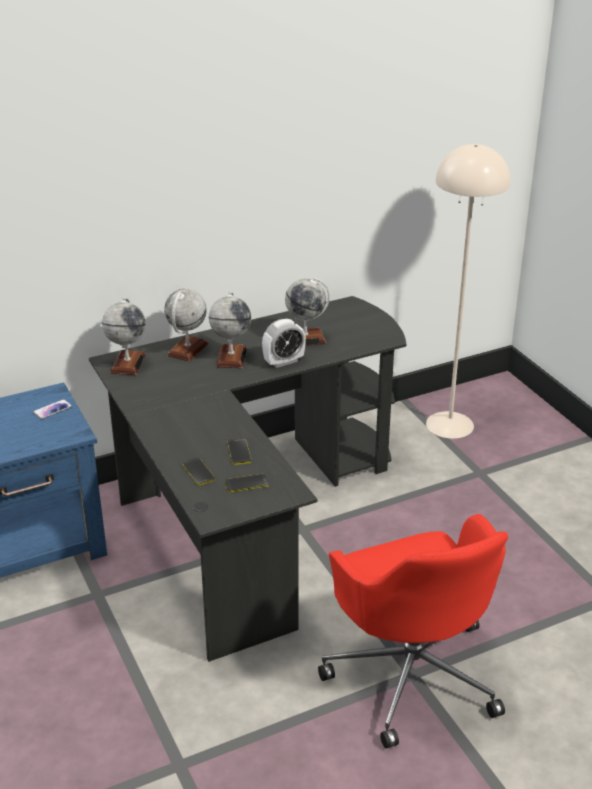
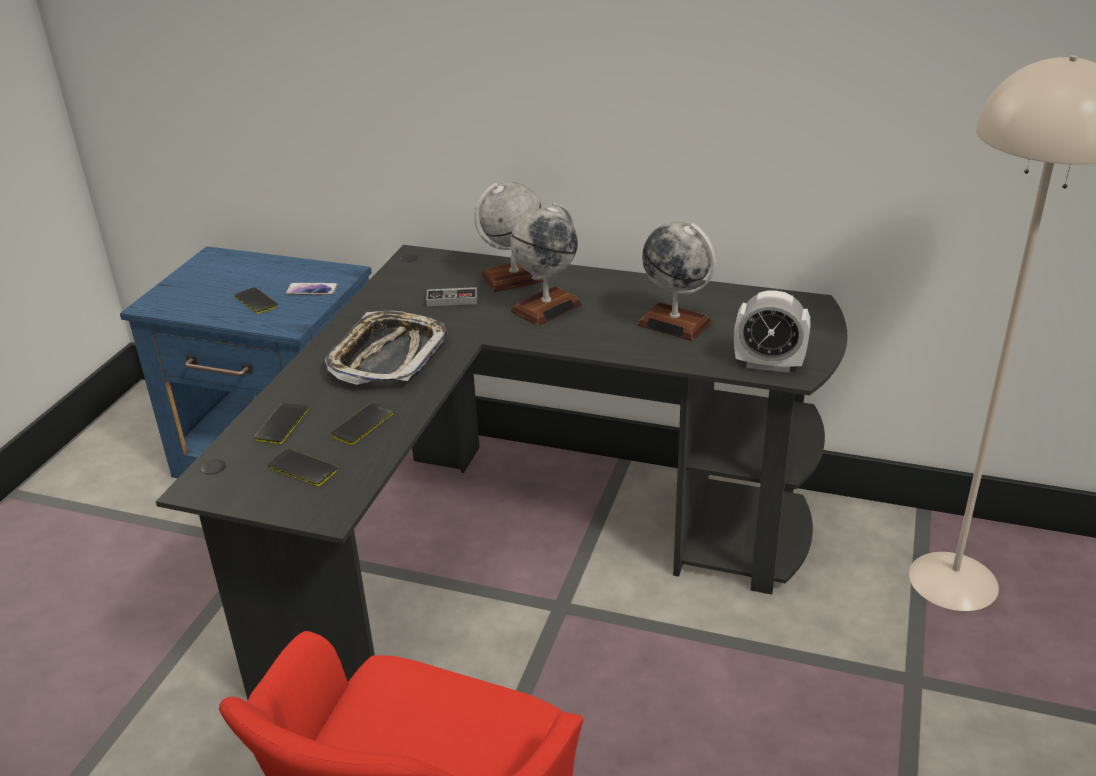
camera: 45 degrees right, 0 degrees up
globe [102,298,146,375] -> none
alarm clock [262,319,306,368] -> alarm clock moved to [734,290,811,373]
none -> phone [235,287,278,314]
none -> tray [325,311,448,385]
none -> game controller [426,287,477,306]

